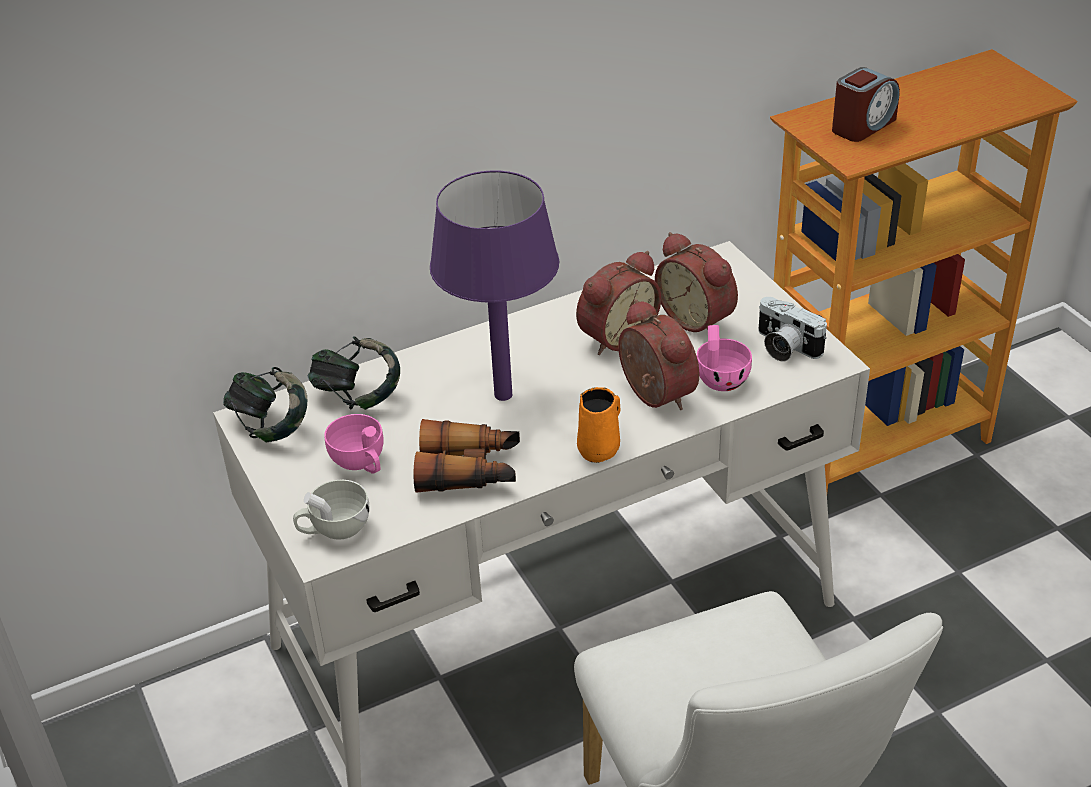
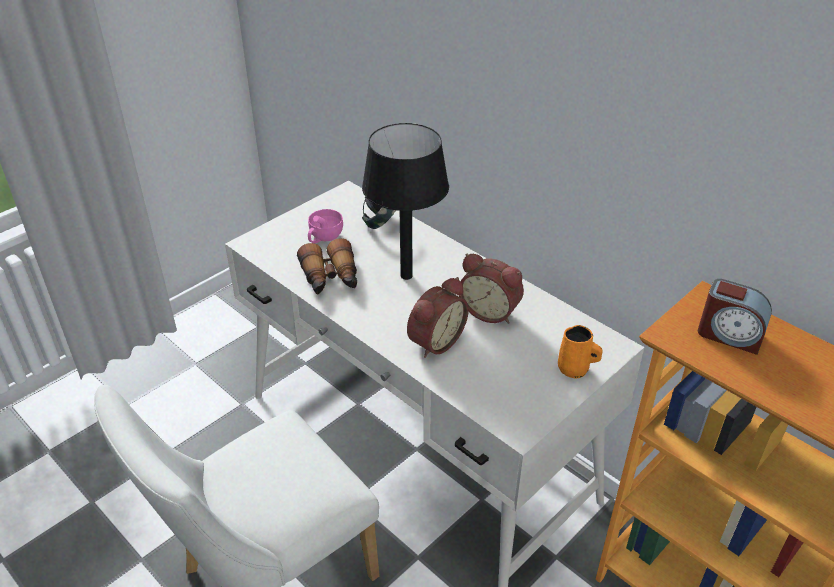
camera: 70 degrees right, 0 degrees up
headphones [223,367,307,443] -> none
white cup [293,480,370,540] -> none
purple table lamp [430,171,559,401] -> black table lamp [362,123,449,280]
orange mug [577,387,620,463] -> orange mug moved to [558,325,603,379]
alarm clock [655,232,738,332] -> none
pink cup [697,325,752,391] -> none
camera [758,297,827,361] -> none

